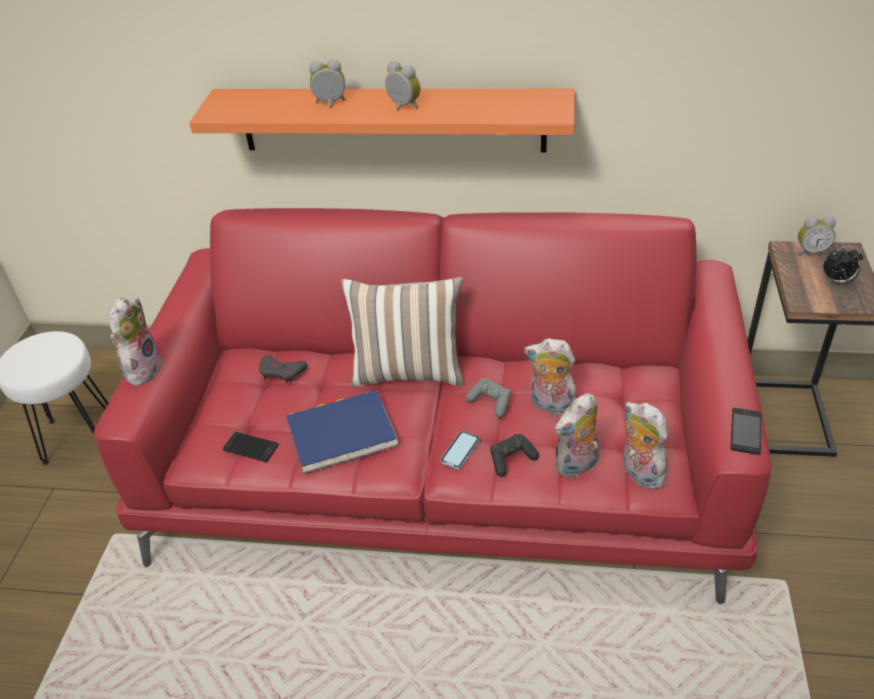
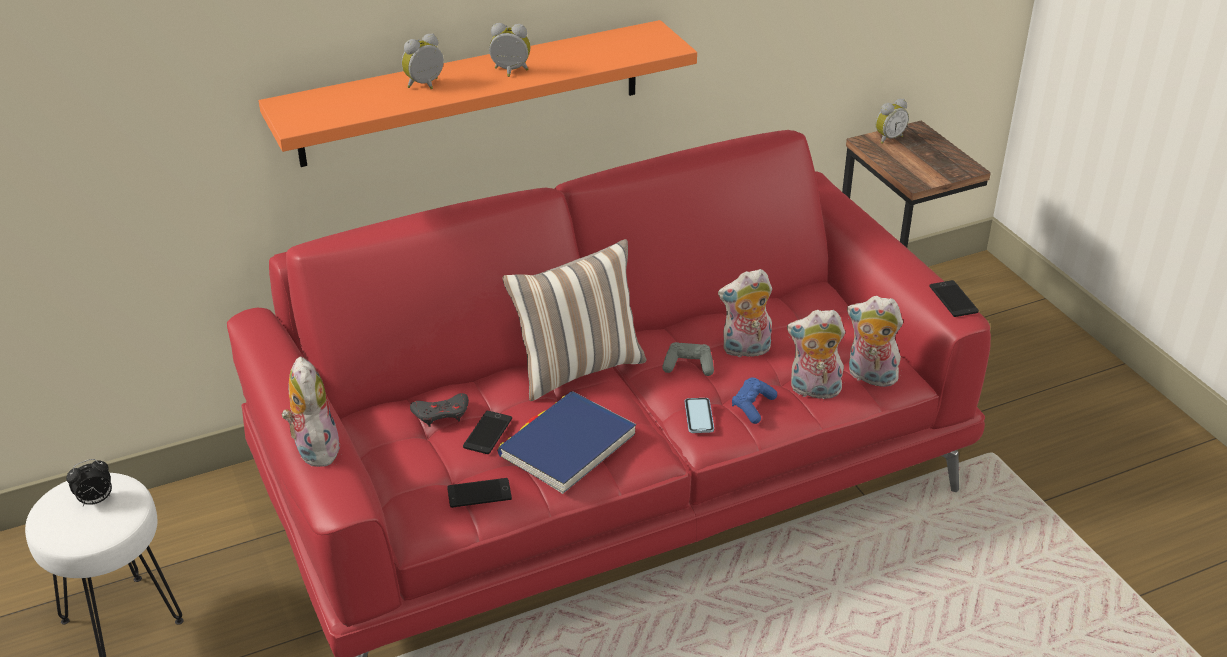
camera: 35 degrees left, 5 degrees down
black game controller [490,434,539,477] -> blue game controller [732,378,777,424]
plush toy [555,393,600,477] -> plush toy turned 75 degrees clockwise [787,310,845,399]
alarm clock [823,246,863,284] -> alarm clock moved to [66,459,112,506]
none -> phone [463,411,512,454]

